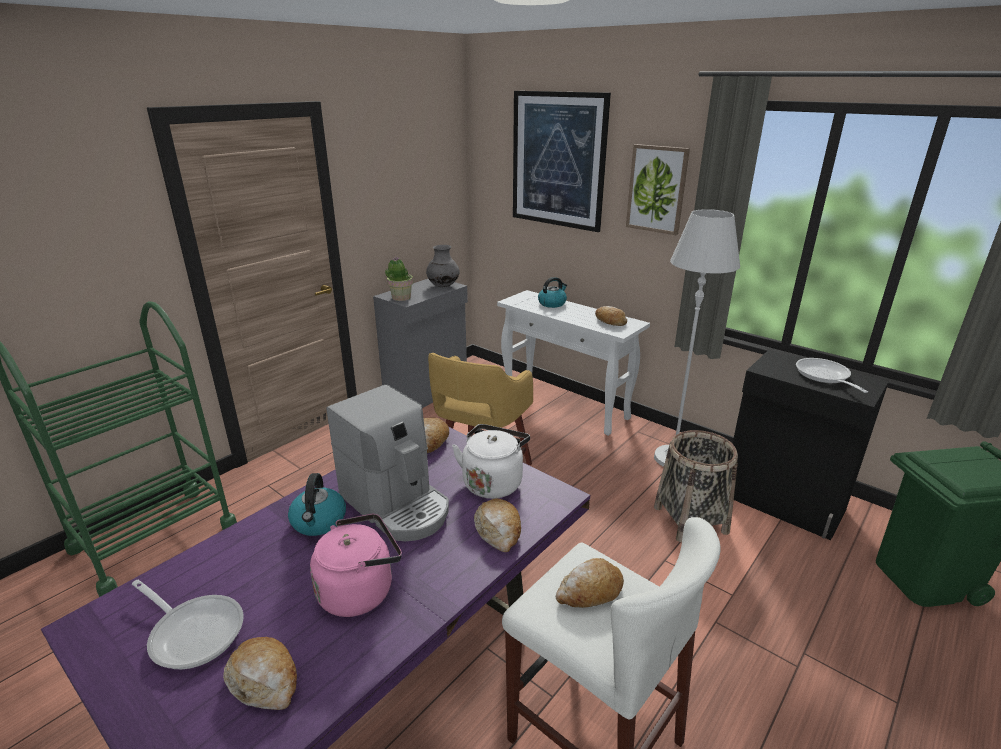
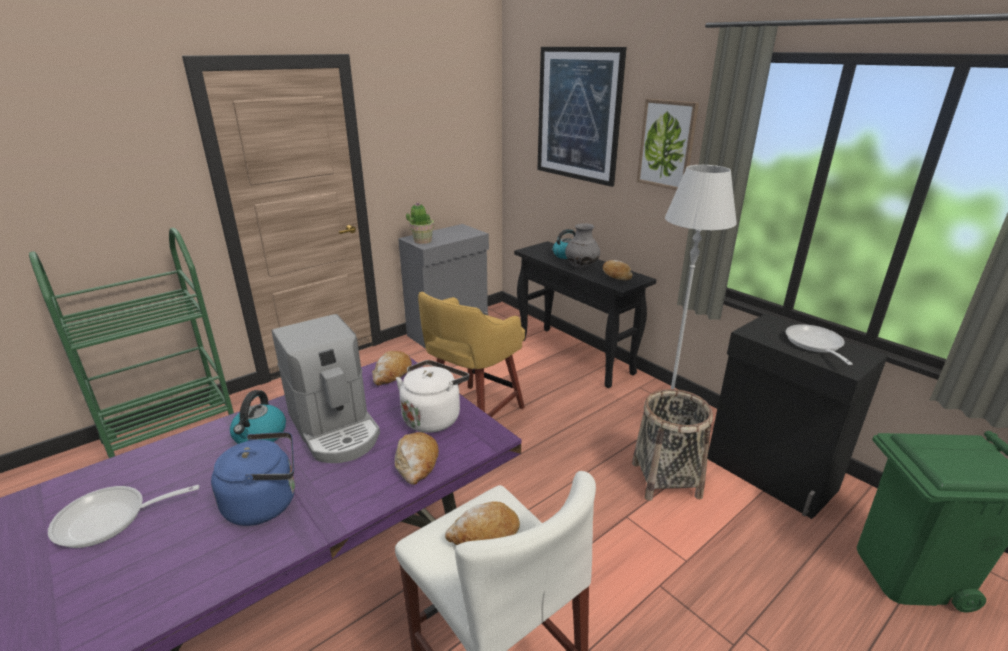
camera: 10 degrees right, 0 degrees up
frying pan [132,580,244,669] -> frying pan turned 120 degrees clockwise [48,485,199,548]
bread [223,637,297,710] -> none
pink kettle [310,514,402,617] -> blue kettle [211,432,295,526]
grey vase [426,245,459,287] -> grey vase moved to [565,223,600,268]
white console table [497,290,650,436] -> black console table [514,241,657,388]

